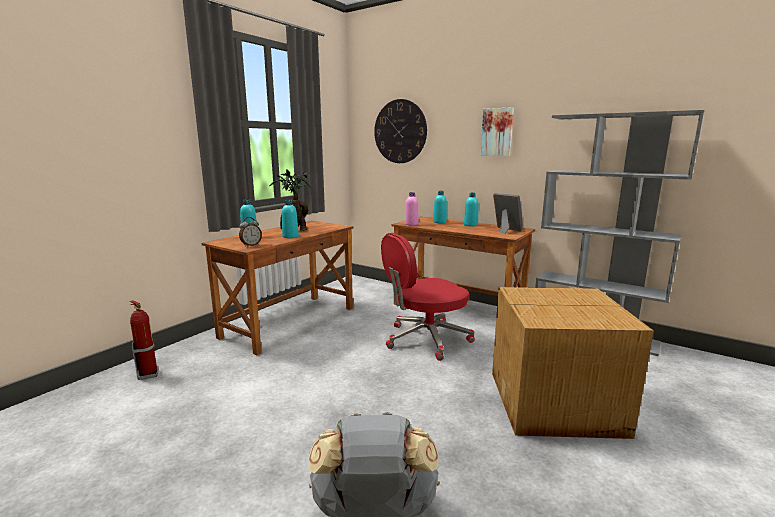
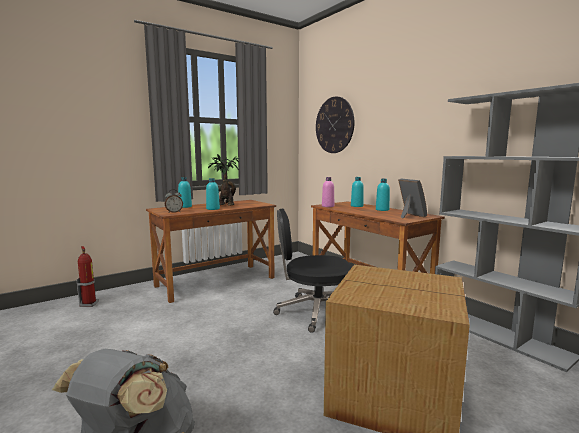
camera: 20 degrees right, 5 degrees down
red office chair [381,233,475,361] -> black office chair [273,209,352,333]
picture [481,107,514,156] -> none

